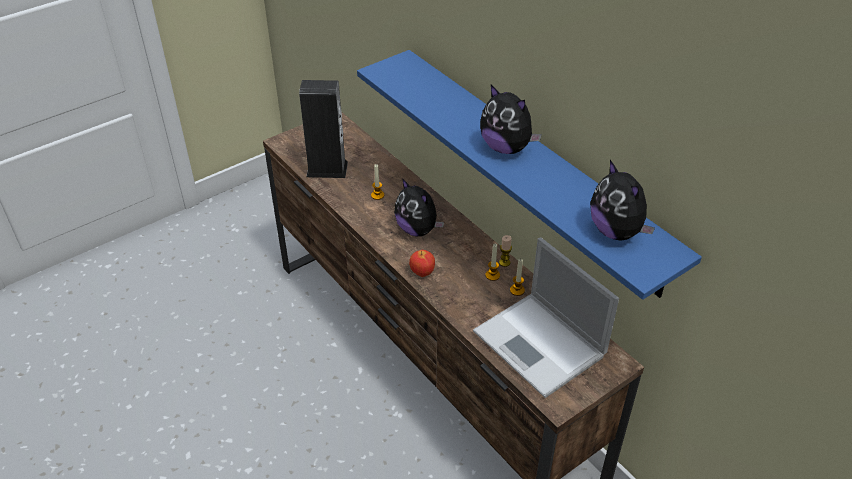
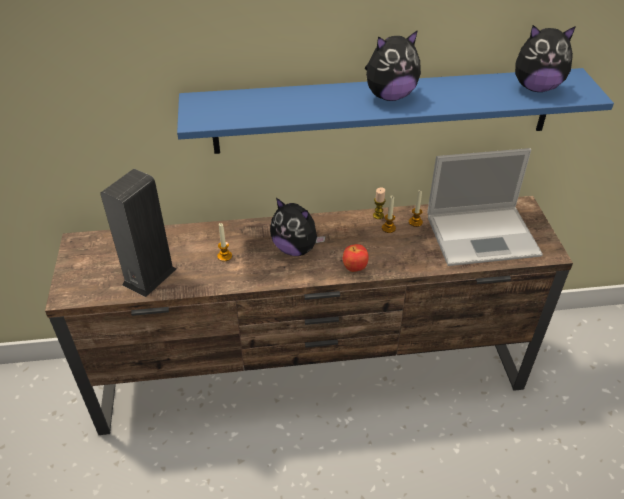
camera: 60 degrees left, 0 degrees up
plush toy [394,178,444,236] -> plush toy turned 45 degrees clockwise [270,198,326,256]

